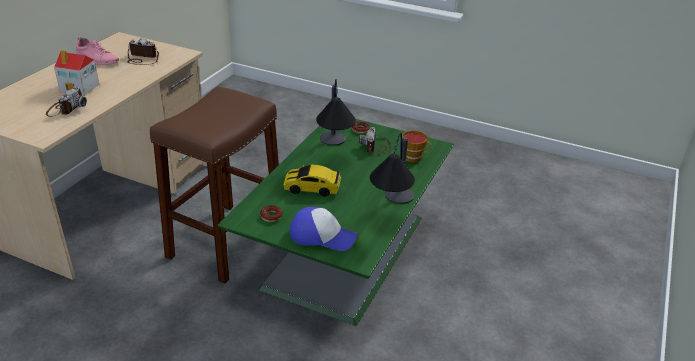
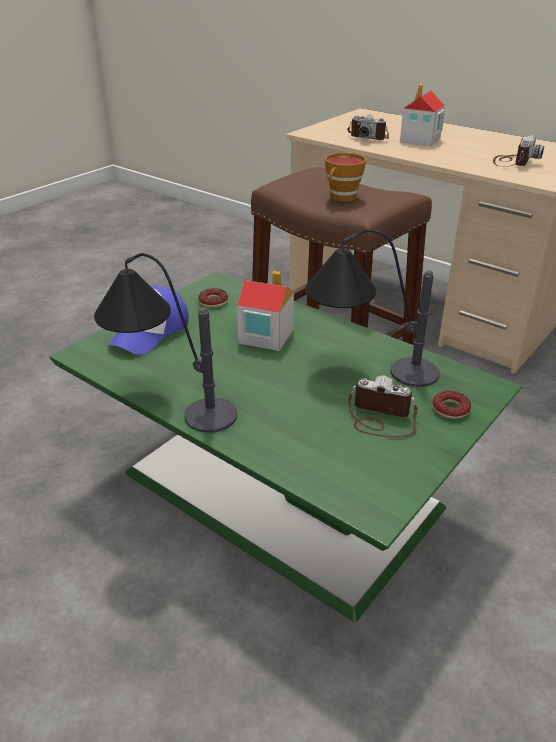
camera: 105 degrees right, 0 degrees up
pink shoe [76,37,119,65] -> none
toy car [284,164,341,196] -> toy house [237,271,294,351]
cup [402,130,432,162] -> cup moved to [325,153,367,202]

